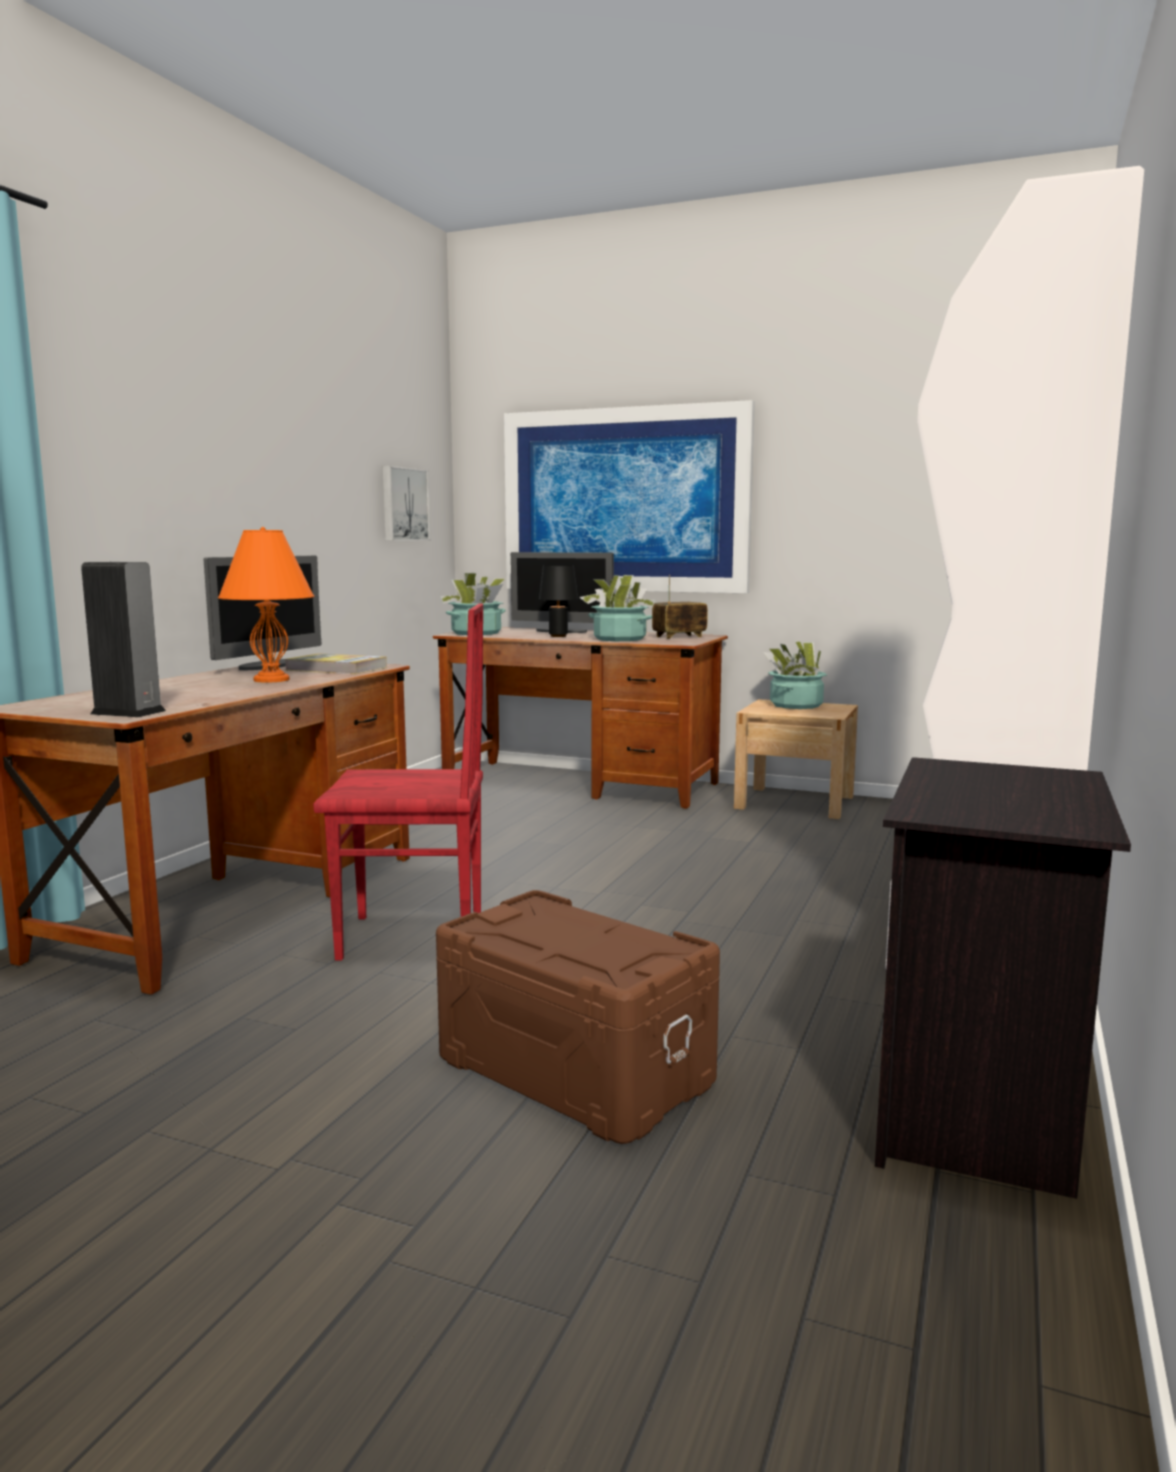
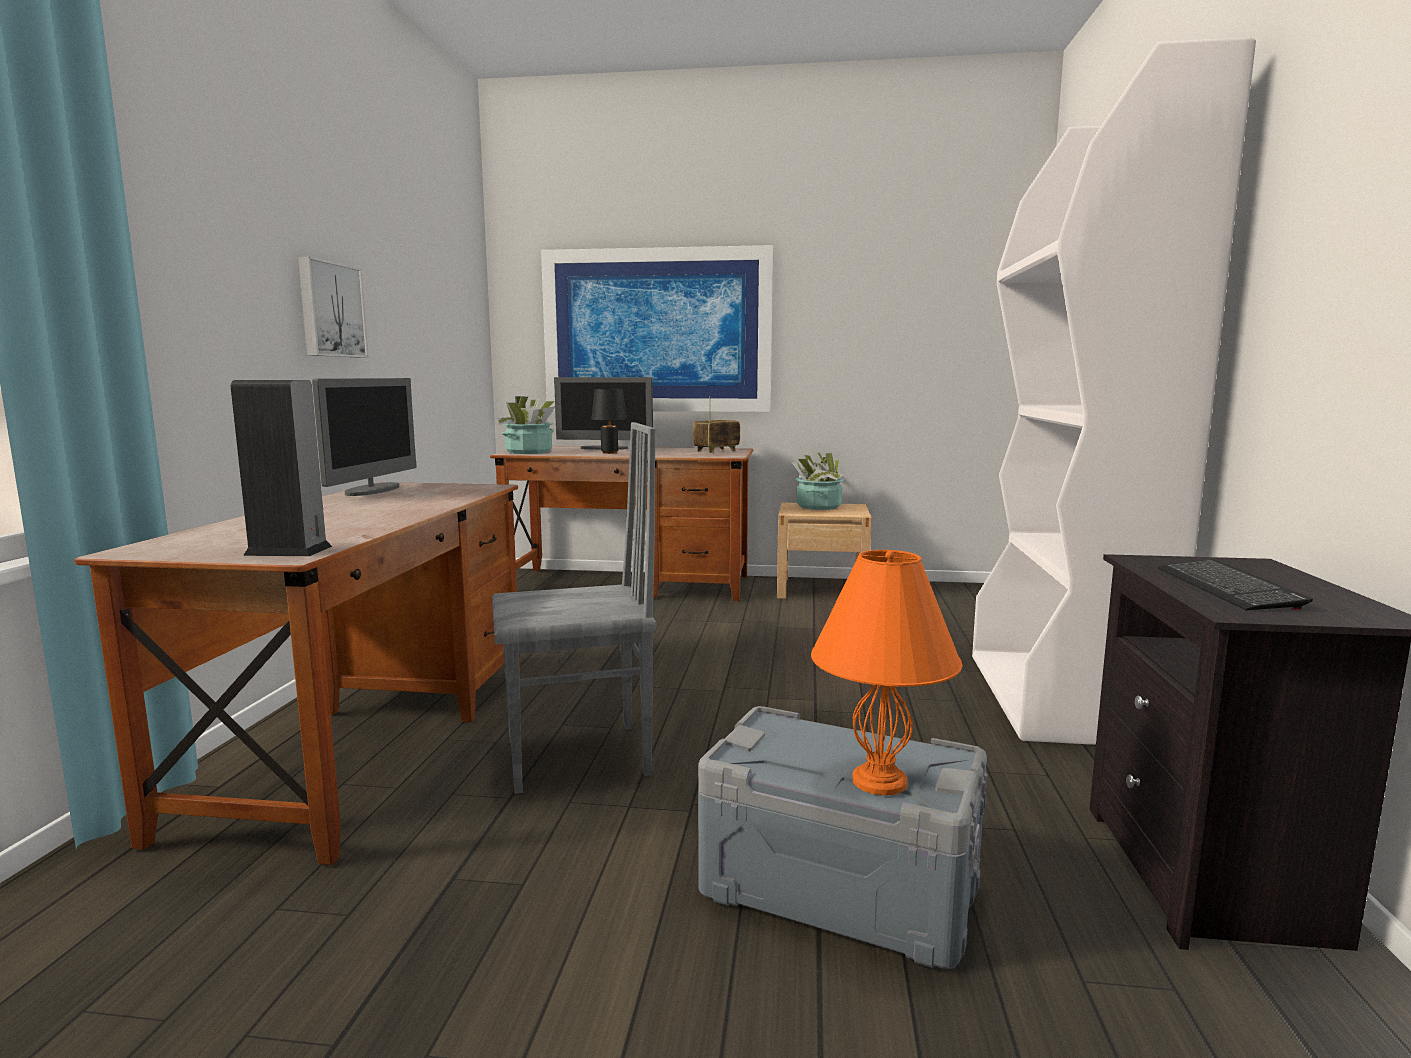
camera: 15 degrees left, 0 degrees up
orange table lamp [218,527,314,683] -> orange table lamp moved to [811,550,963,795]
book [285,653,387,674] -> none
red chair [313,603,483,960] -> grey chair [492,422,656,794]
picture [382,466,431,541] -> picture moved to [298,256,368,357]
brown storage box [436,890,720,1144] -> grey storage box [698,706,987,969]
potted plant [579,575,655,641] -> none
none -> keyboard [1158,559,1313,610]

